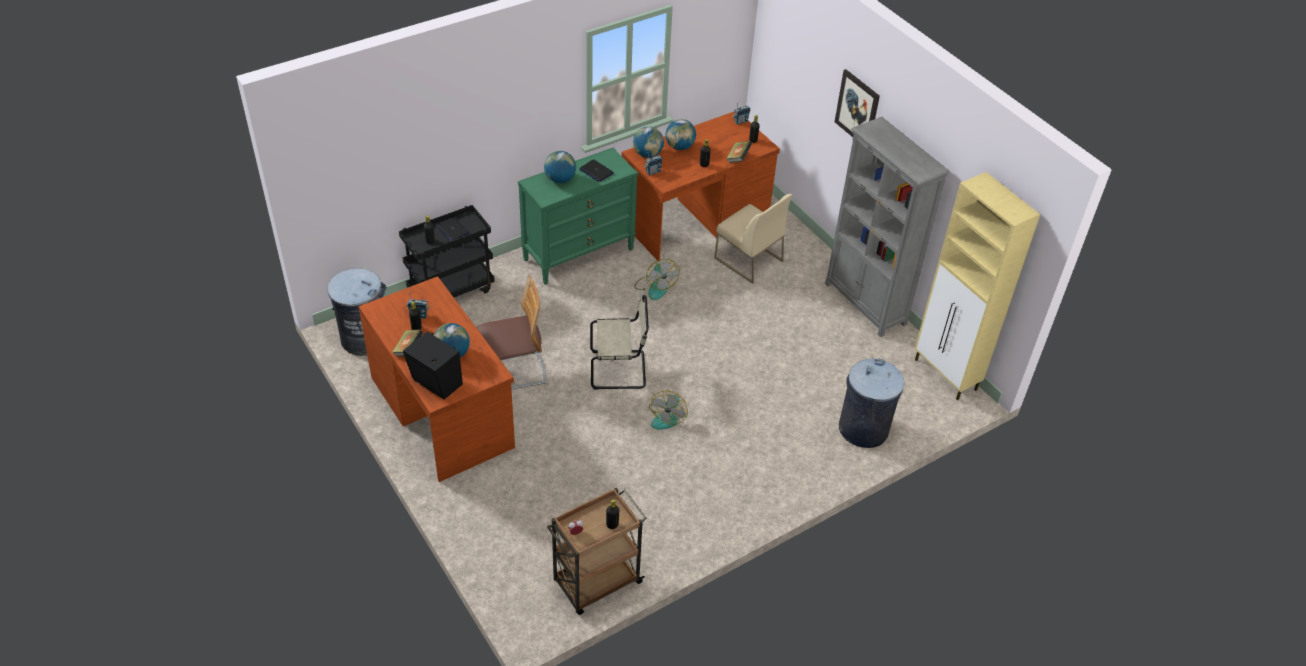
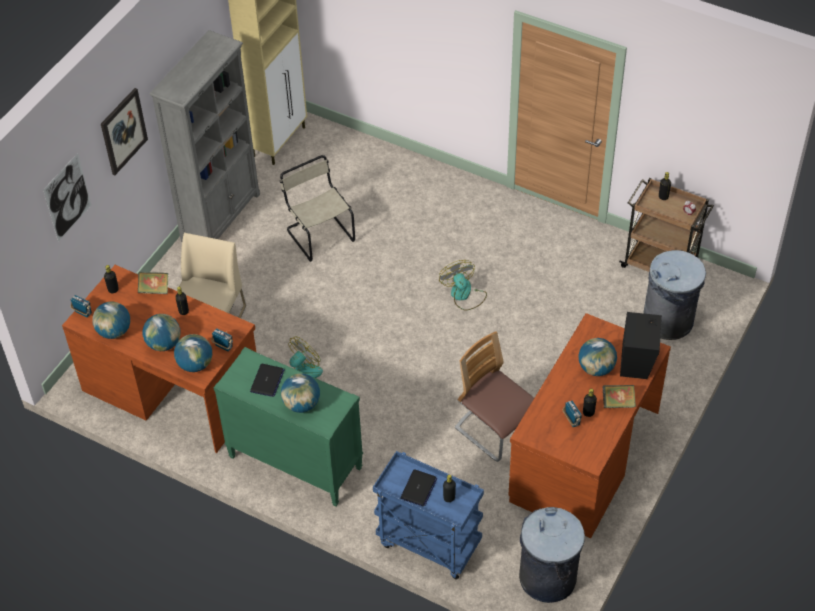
camera: 115 degrees left, 5 degrees up
black cart [399,205,495,297] -> blue cart [373,451,484,580]
beige chair [590,295,649,390] -> beige chair moved to [280,155,355,262]
fan [649,391,688,430] -> fan turned 105 degrees counterclockwise [439,260,487,311]
grey trash can [839,358,904,448] -> grey trash can moved to [643,250,706,340]
none -> picture [43,153,92,242]
none -> globe [92,302,130,339]

